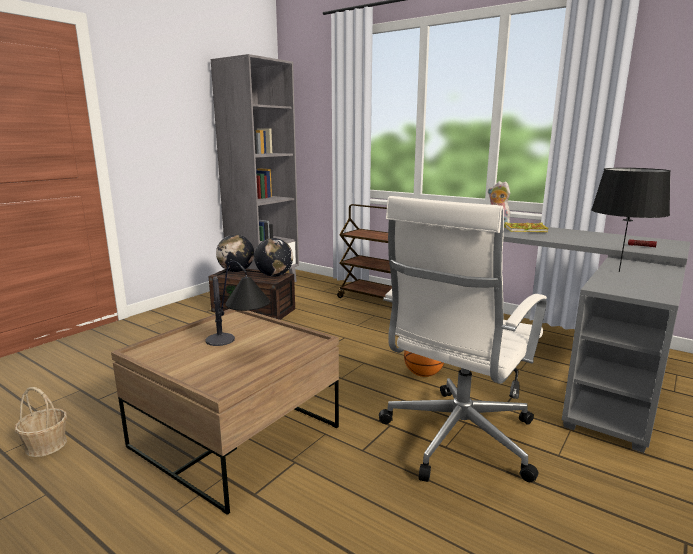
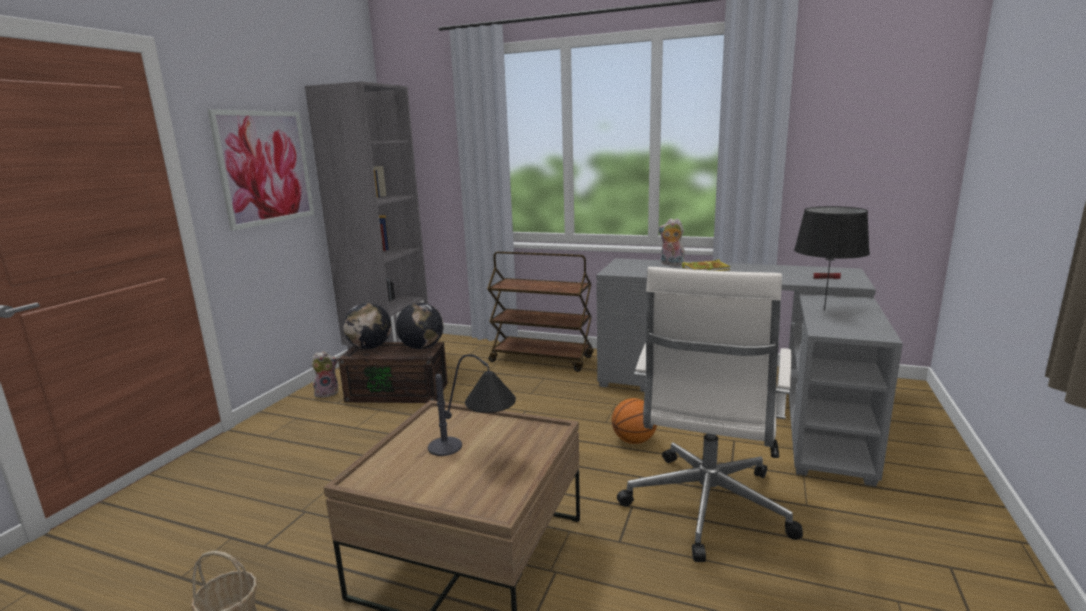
camera: 15 degrees left, 0 degrees up
none -> picture [208,109,314,231]
none -> plush toy [311,351,338,398]

